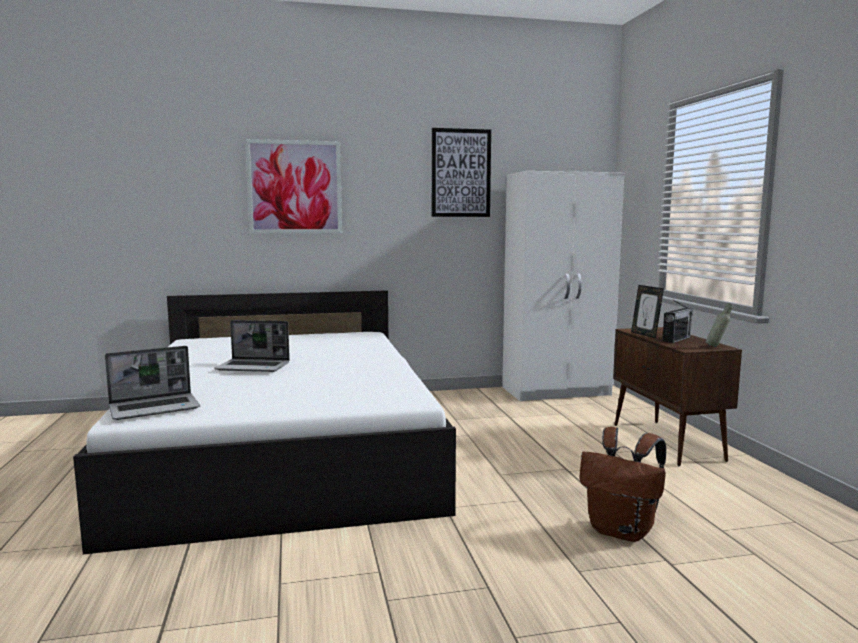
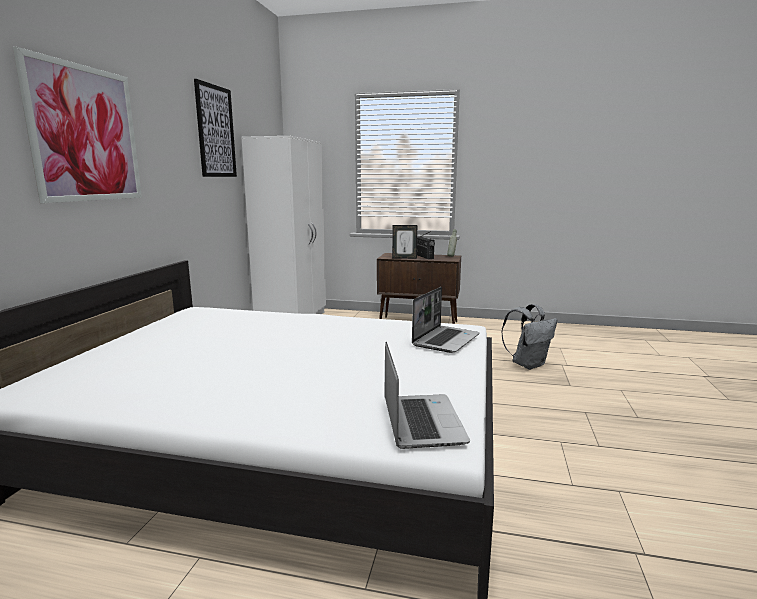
camera: 65 degrees left, 5 degrees up
laptop [215,320,290,372] -> laptop moved to [412,287,480,353]
brown backpack [579,427,666,542] -> grey backpack [501,304,557,370]

